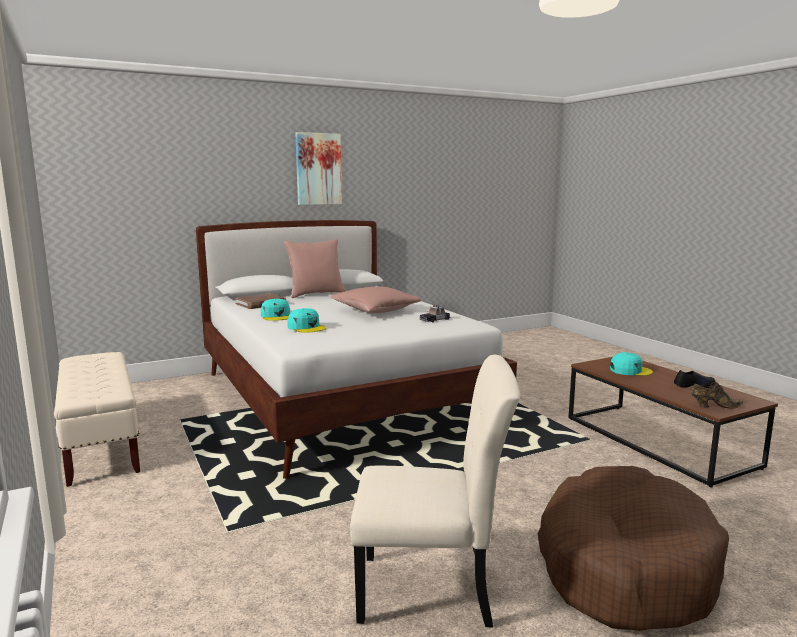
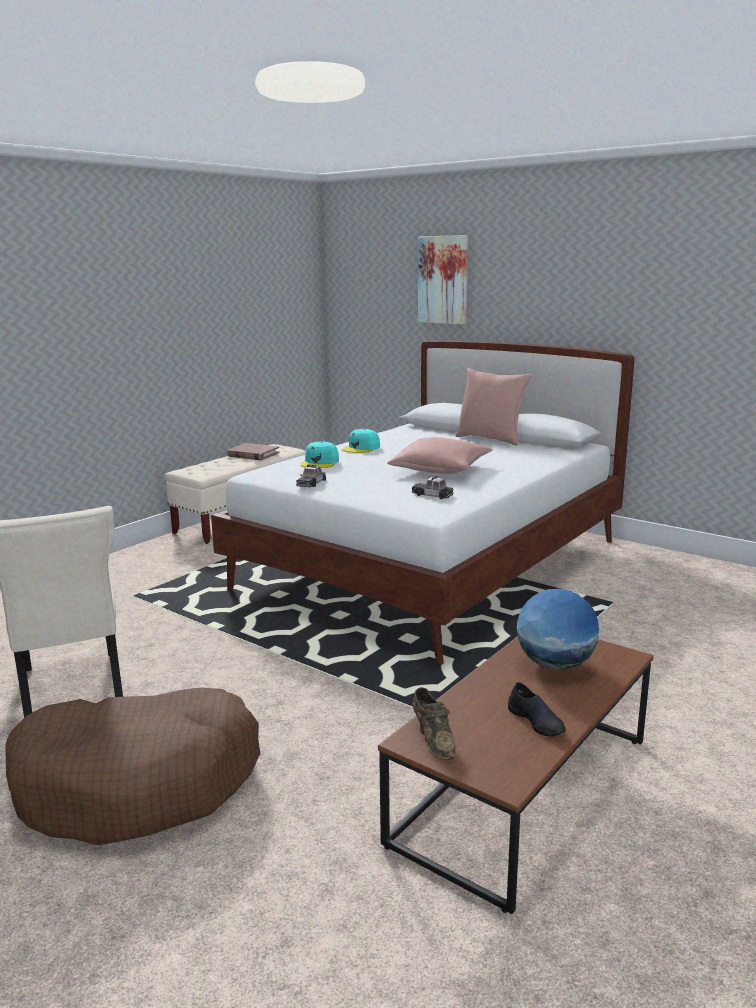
camera: 65 degrees right, 5 degrees up
brown book [235,293,287,309] -> brown book moved to [227,443,280,460]
picture [295,132,342,205] -> picture moved to [418,235,468,325]
turquoise cap [610,352,653,376] -> globe [517,589,599,670]
none -> toy car [296,465,326,487]

